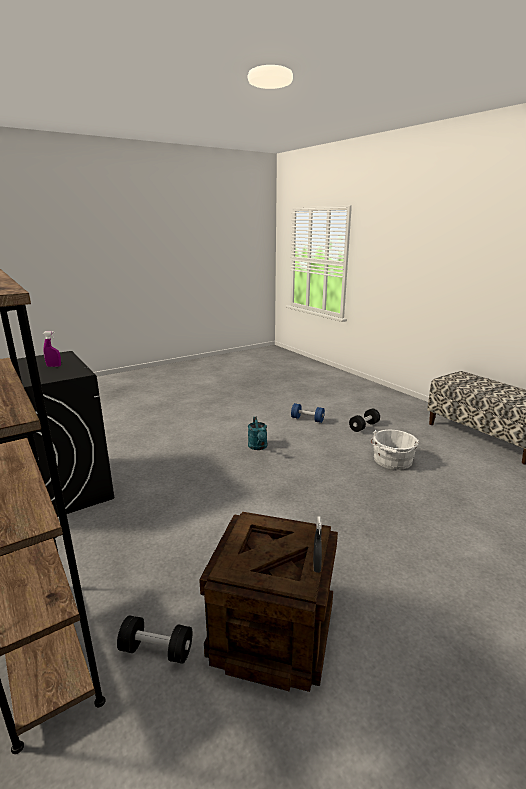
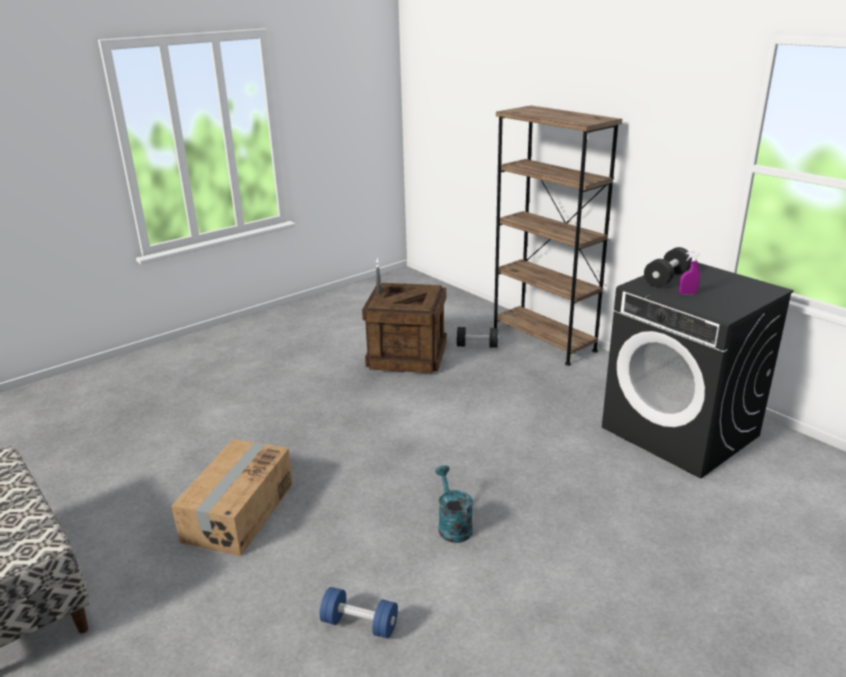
camera: 175 degrees right, 5 degrees up
black dumbbell [349,408,380,432] -> black dumbbell moved to [644,247,692,287]
white bucket [371,430,419,470] -> cardboard box [171,439,293,556]

